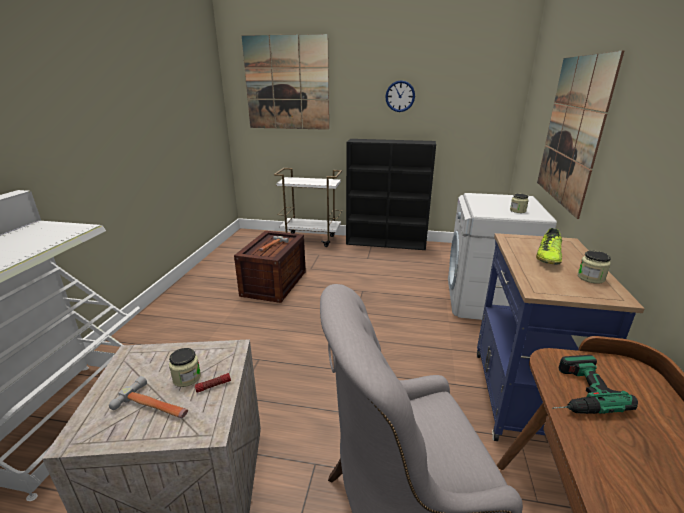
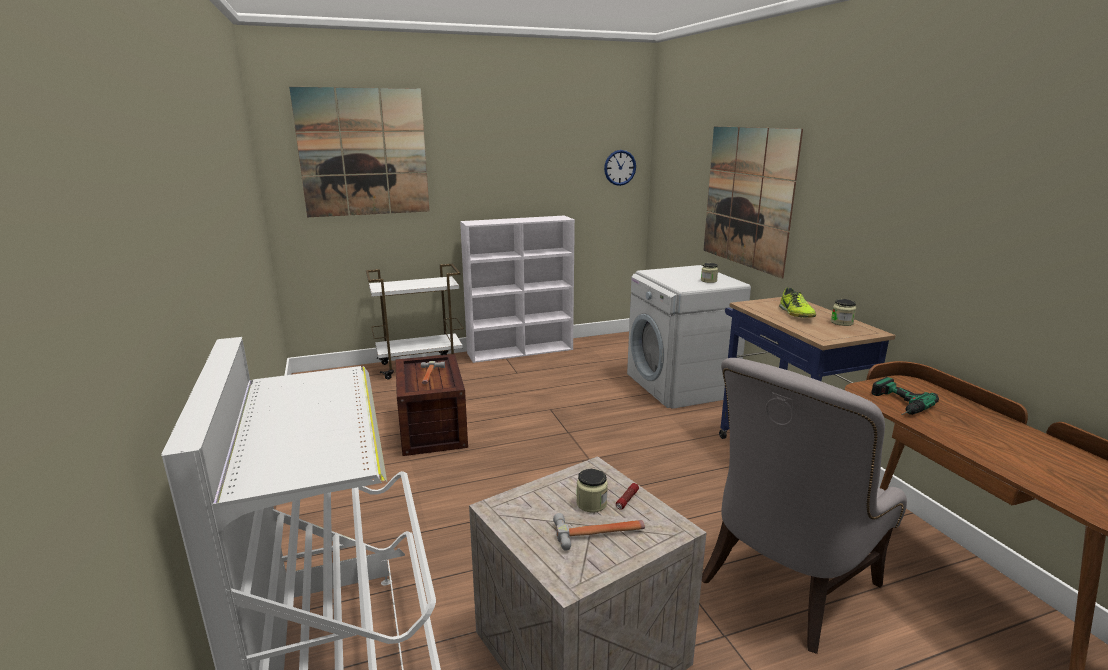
camera: 30 degrees left, 5 degrees down
black bookcase [346,139,436,250] -> white bookcase [460,215,575,363]
wall clock [385,80,415,112] -> wall clock moved to [604,150,636,186]

